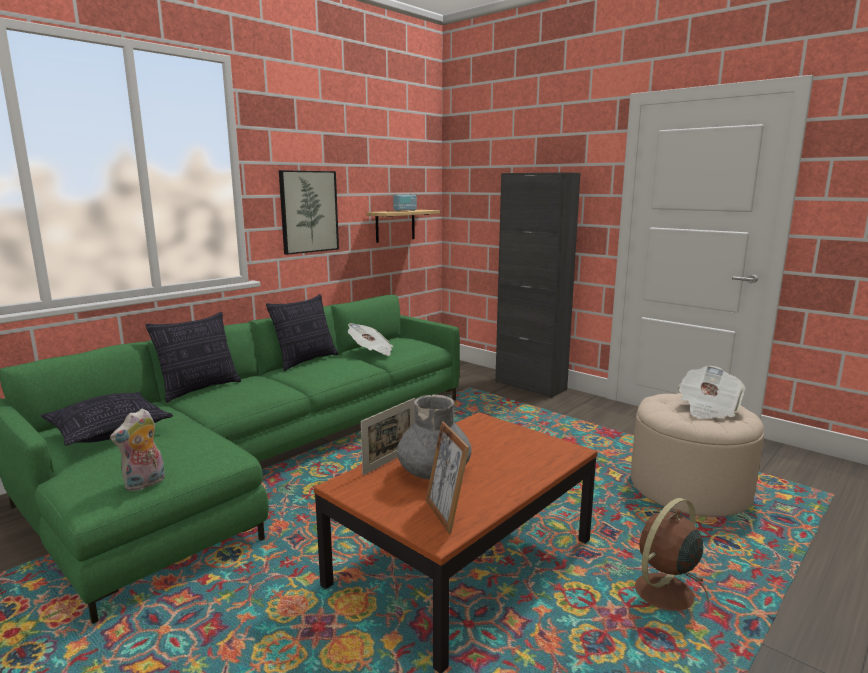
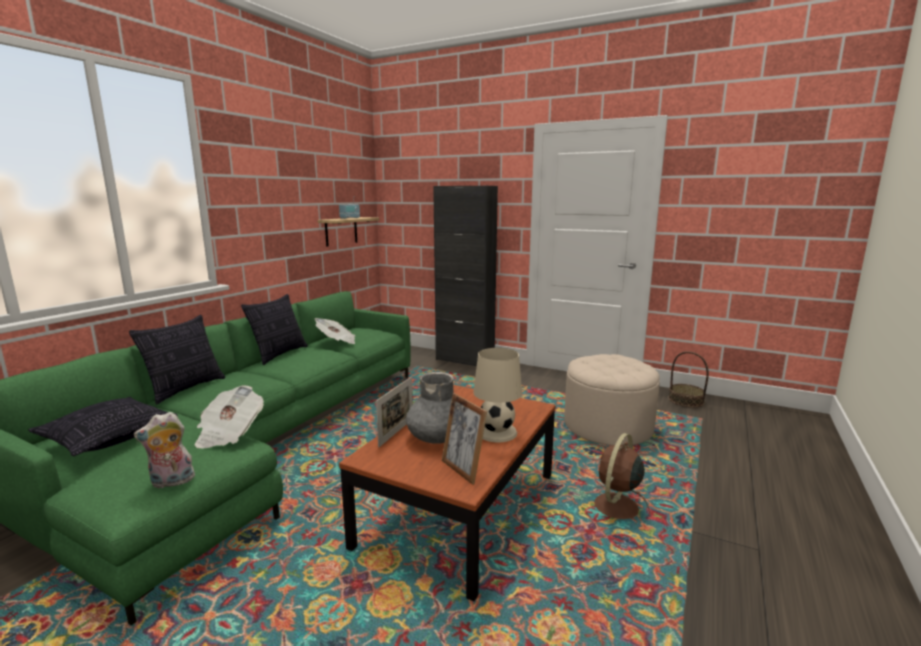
camera: 15 degrees left, 0 degrees up
plush toy [110,409,165,491] -> plush toy turned 45 degrees clockwise [134,412,195,488]
picture [279,170,339,255] -> none
newspaper [678,366,746,419] -> newspaper moved to [195,386,264,448]
none -> beige table lamp [473,348,522,443]
none -> basket [668,351,709,407]

